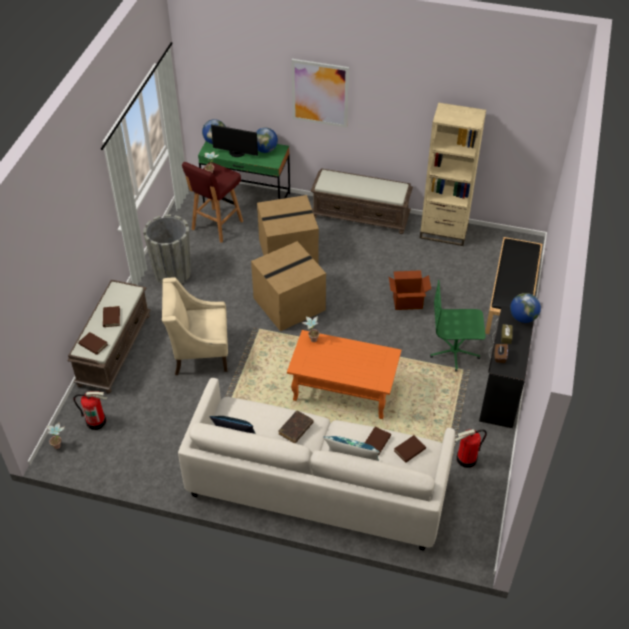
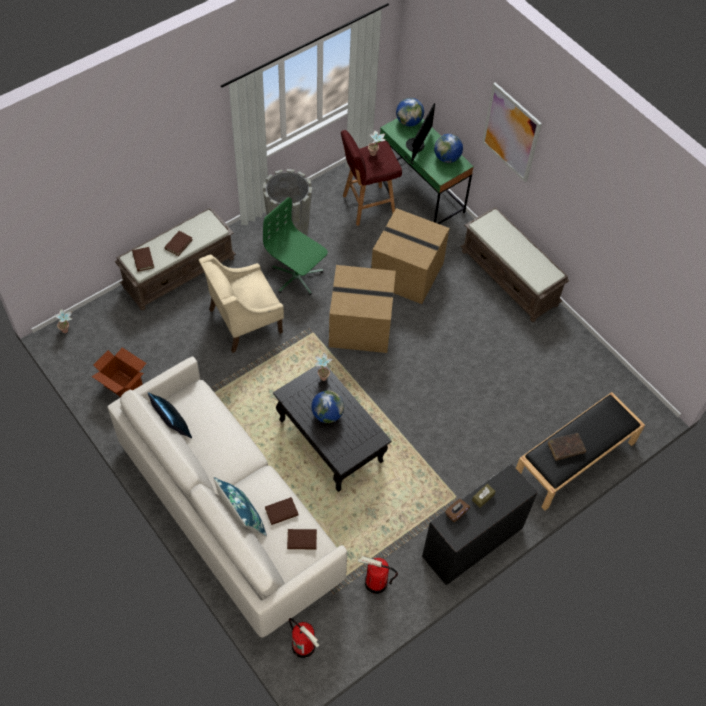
camera: 35 degrees right, 10 degrees up
fire extinguisher [73,391,107,430] -> fire extinguisher moved to [289,618,319,658]
beige armchair [162,277,228,375] -> beige armchair turned 60 degrees counterclockwise [199,254,284,353]
monitor [211,125,258,157] -> monitor turned 120 degrees counterclockwise [406,103,435,162]
brown book [279,411,314,443] -> brown book moved to [548,433,586,461]
orange coffee table [287,330,401,419] -> black coffee table [273,366,392,492]
cardboard box [389,270,431,310] -> cardboard box moved to [91,348,146,397]
beige bookcase [420,102,486,246] -> none
green office chair [430,280,486,372] -> green office chair moved to [263,197,328,295]
globe [510,293,541,323] -> globe moved to [311,390,344,423]

